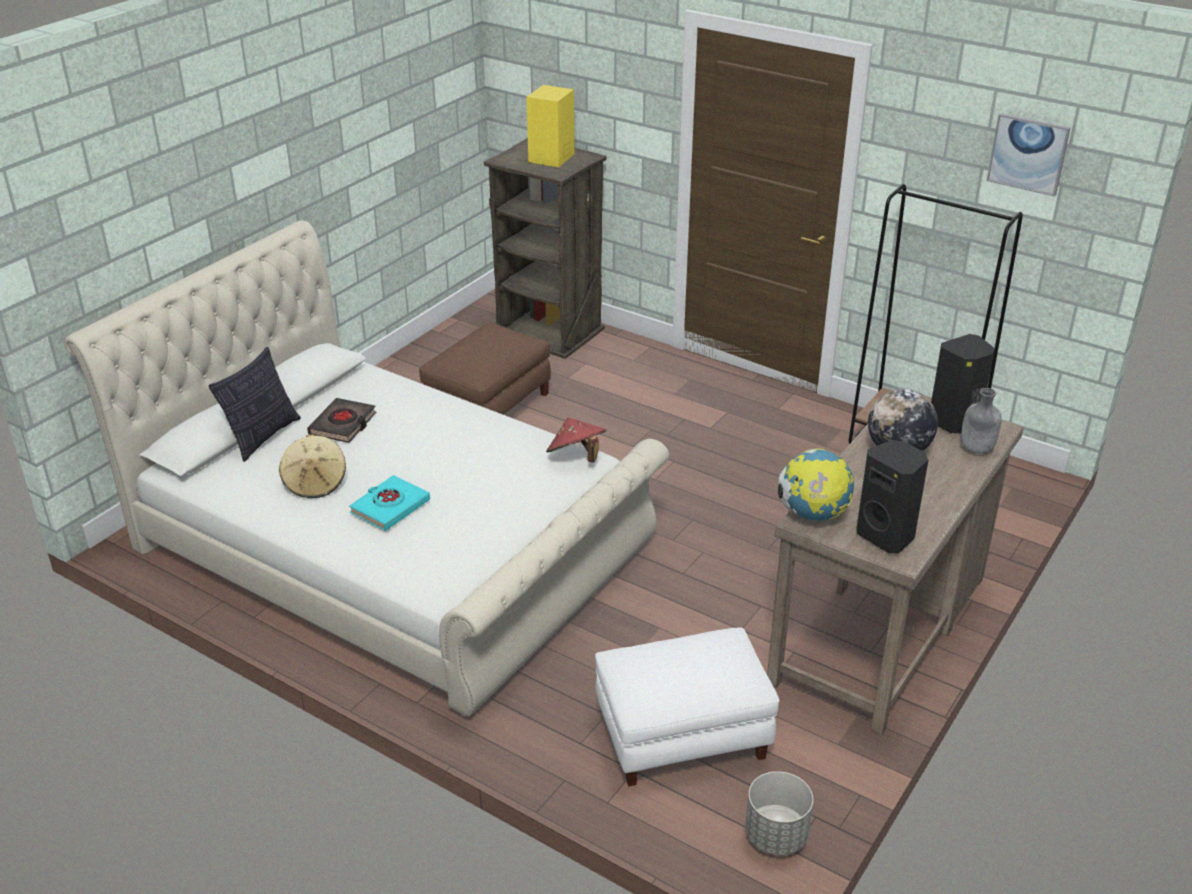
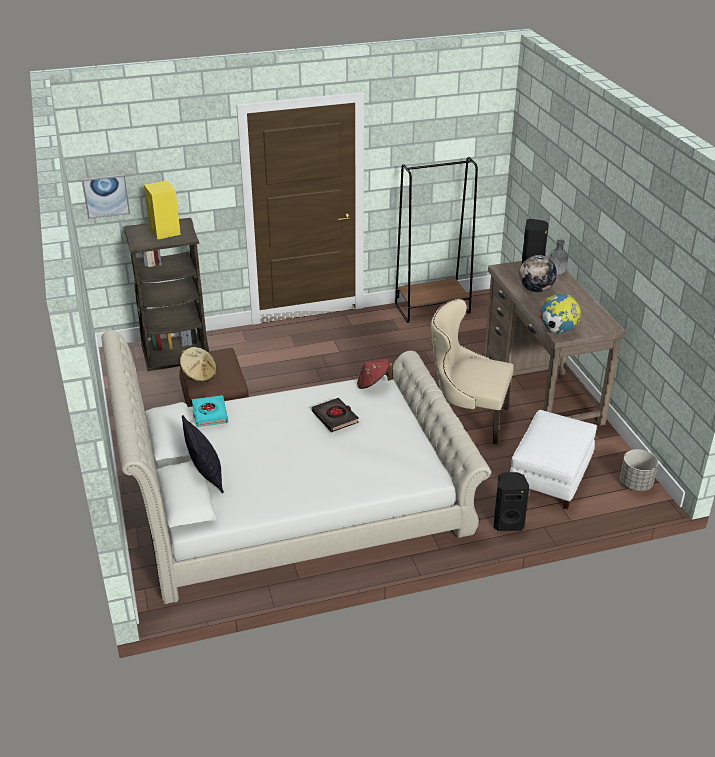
camera: 50 degrees left, 0 degrees up
beige hat [279,434,346,498] -> beige hat moved to [180,347,217,382]
black book [307,398,376,443] -> black book moved to [312,398,359,432]
turquoise book [349,475,430,531] -> turquoise book moved to [192,395,228,427]
black speaker [857,440,928,553] -> black speaker moved to [494,472,529,531]
picture [987,113,1071,197] -> picture moved to [82,174,130,219]
none -> beige chair [431,299,514,445]

